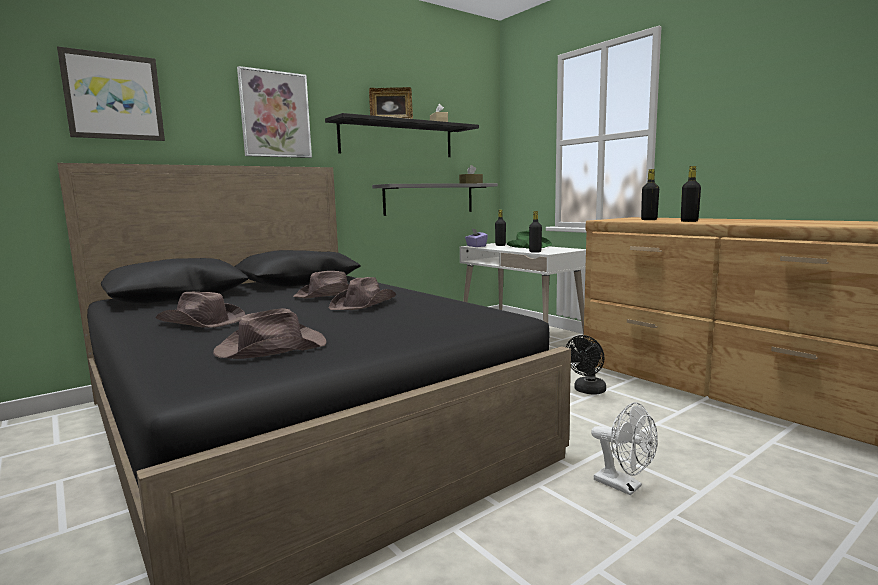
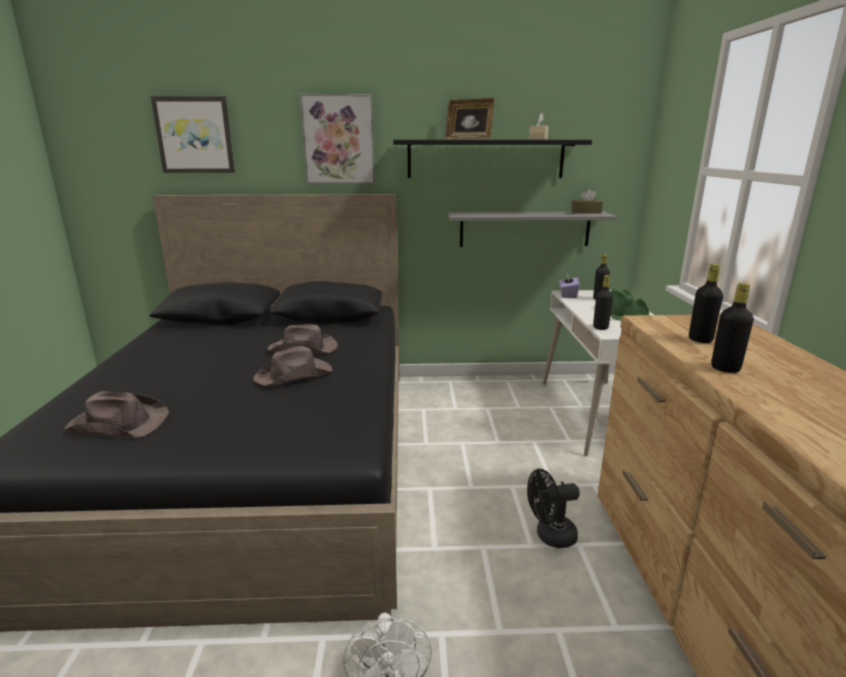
camera: 35 degrees right, 10 degrees up
brown hat [155,292,245,328] -> none

